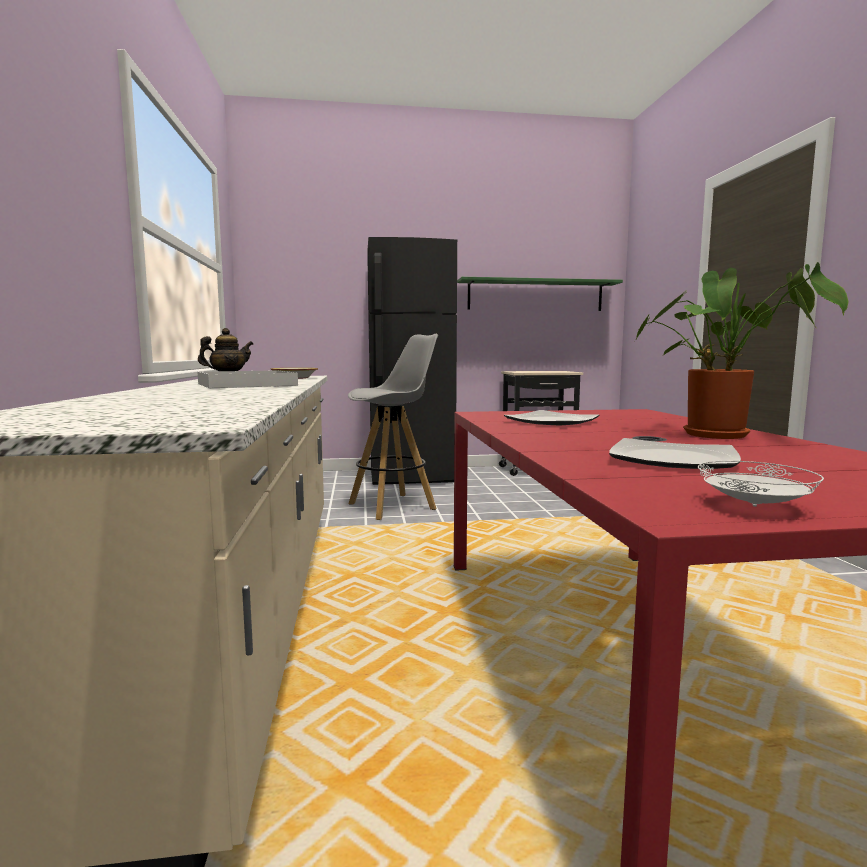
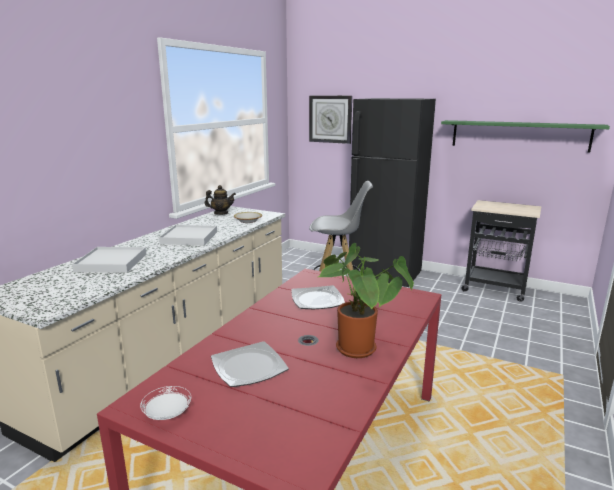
camera: 35 degrees right, 10 degrees up
none -> white tray [72,247,146,273]
none -> wall clock [309,95,352,144]

